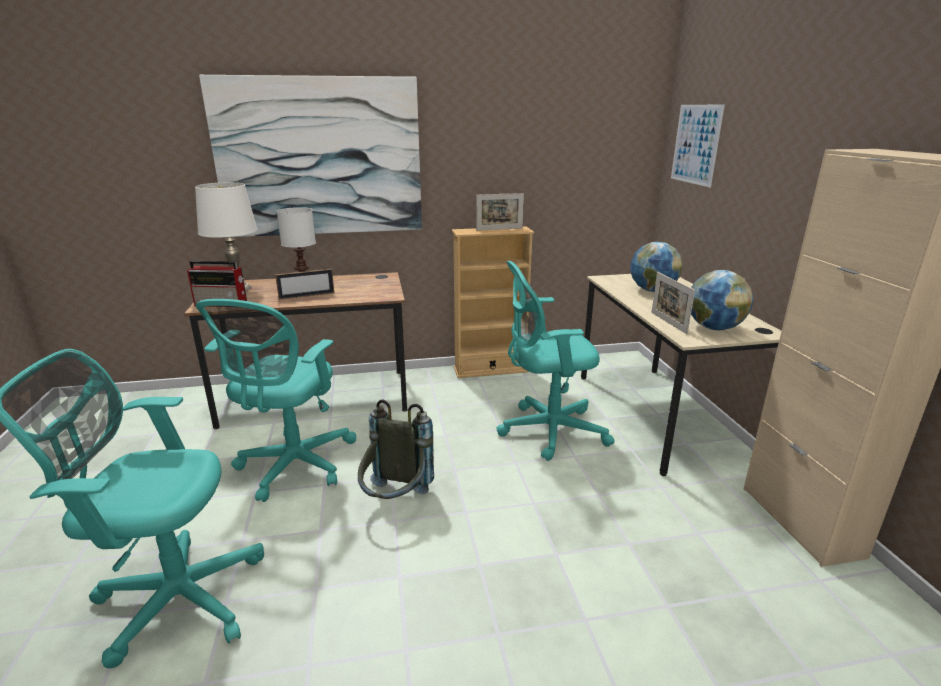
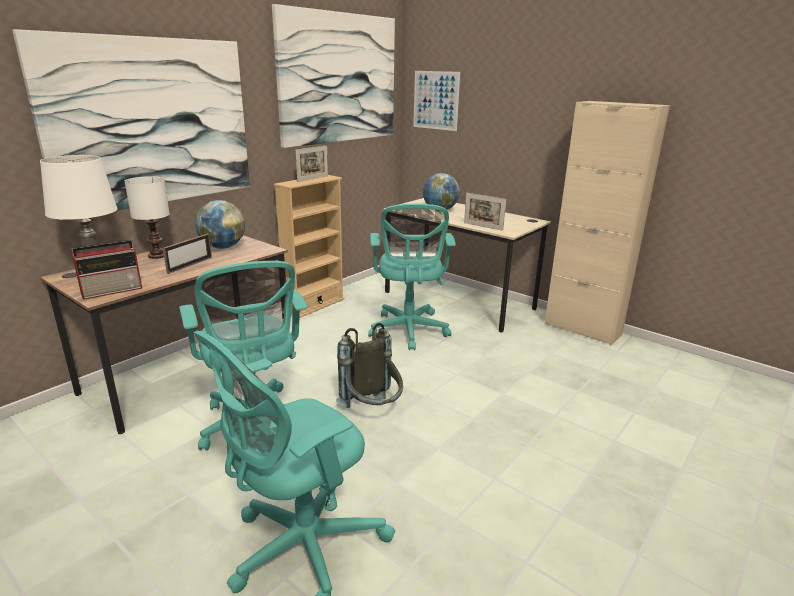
camera: 40 degrees left, 0 degrees up
turquoise office chair [496,261,614,461] -> turquoise office chair turned 45 degrees counterclockwise [368,204,456,350]
globe [691,270,753,330] -> globe moved to [195,200,245,249]
none -> picture [272,4,395,148]

